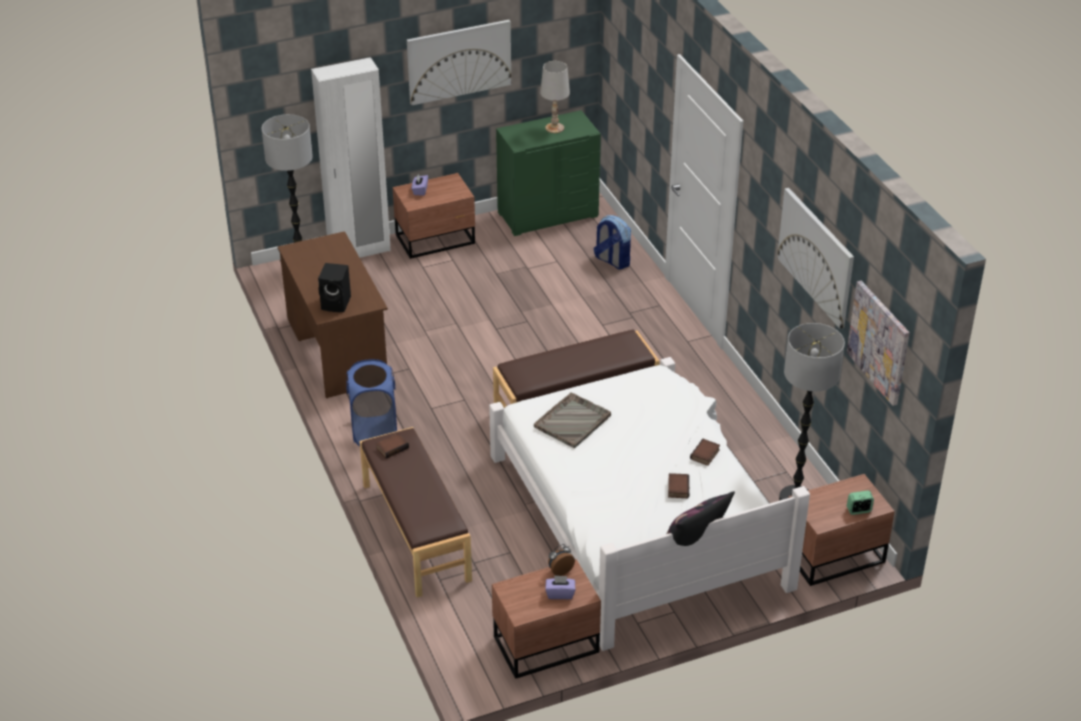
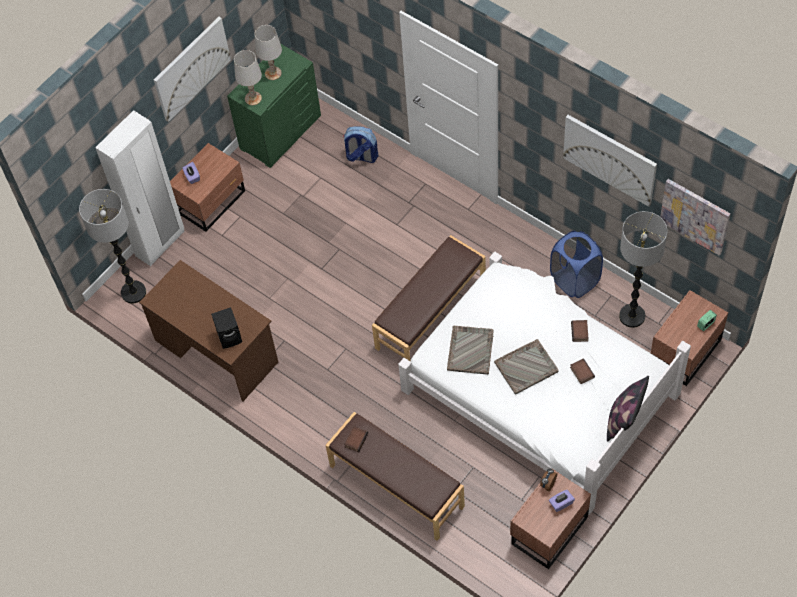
camera: 25 degrees left, 20 degrees up
blue laundry basket [346,359,397,447] -> blue laundry basket moved to [550,231,603,298]
none -> white table lamp [234,50,262,105]
none -> grey tray [494,339,559,395]

